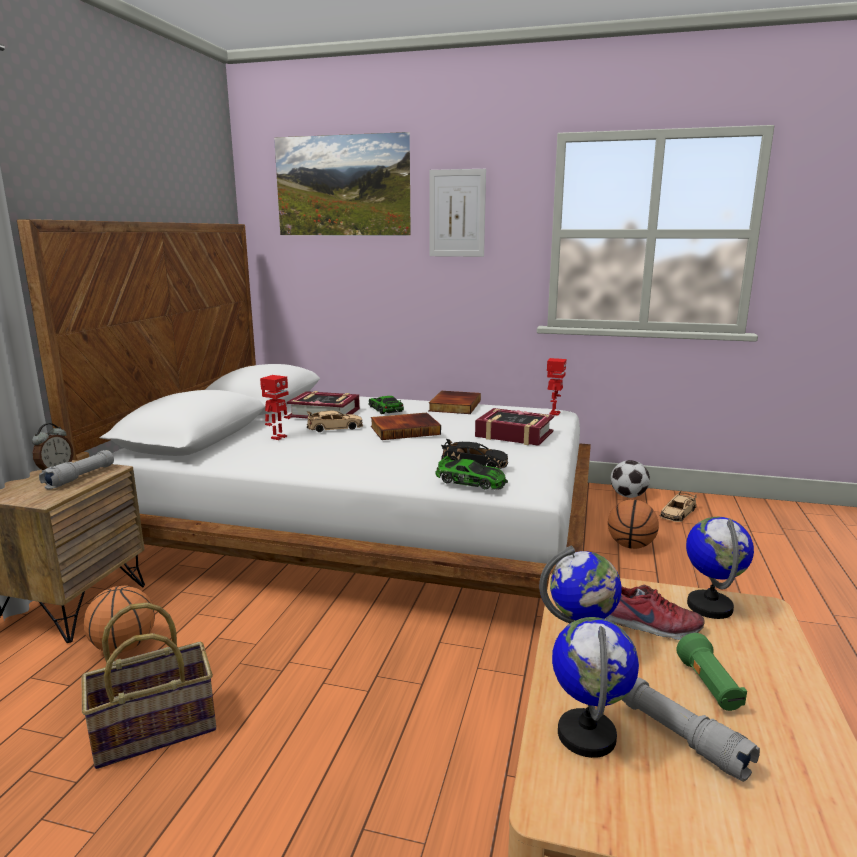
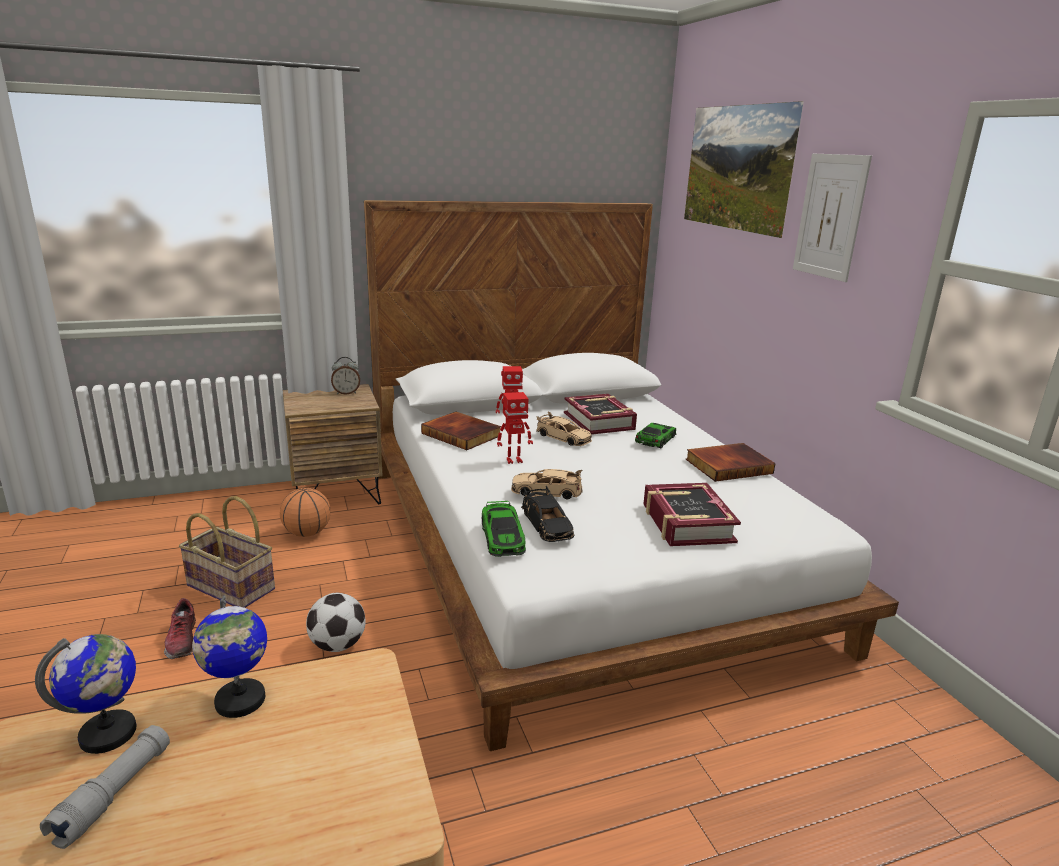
camera: 55 degrees right, 5 degrees up
grey flashlight [39,450,114,490] -> none
book [371,413,441,440] -> book moved to [421,412,501,450]
toy robot [547,358,566,416] -> toy robot moved to [497,392,533,464]
shoe [605,585,705,640] -> shoe moved to [164,598,196,659]
basketball [608,499,659,549] -> none
football [611,460,650,498] -> football moved to [306,593,366,652]
beige toy car [660,490,697,522] -> beige toy car moved to [511,469,583,499]
green flashlight [677,633,747,711] -> none
globe [686,517,754,619] -> none

